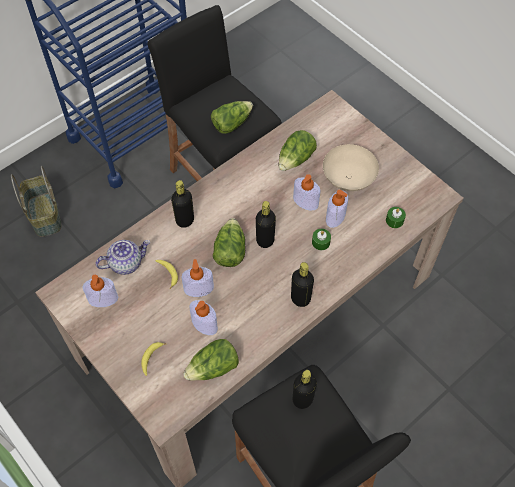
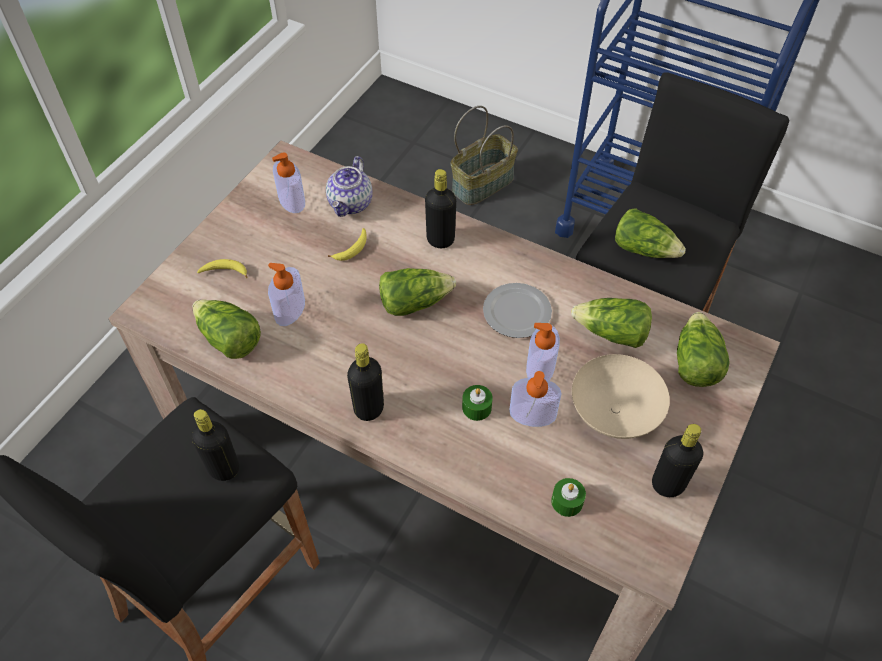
camera: 70 degrees right, 5 degrees down
teapot [96,240,150,275] -> teapot turned 60 degrees clockwise [326,156,372,217]
soap dispenser [181,259,214,297] -> none
black bottle [256,201,276,248] -> black bottle moved to [652,424,703,497]
none -> plate [483,283,552,338]
none -> lettuce [677,312,730,387]

